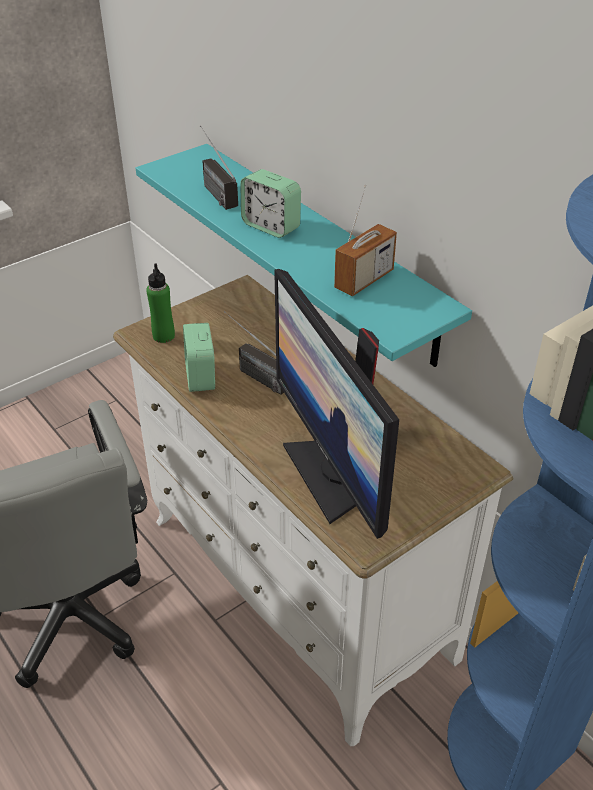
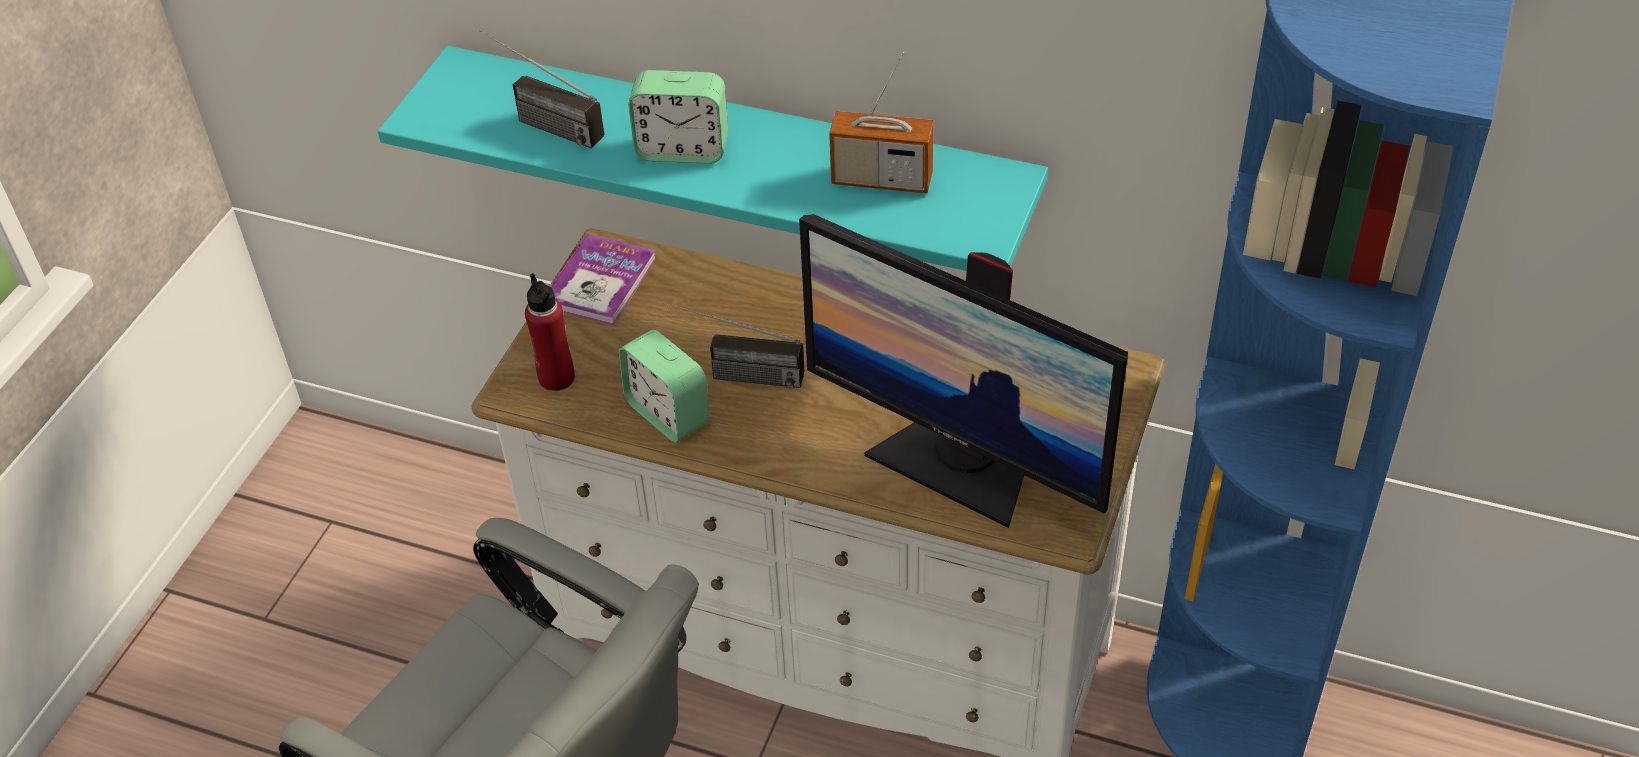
camera: 30 degrees left, 5 degrees up
green bottle [146,263,175,343] -> red bottle [525,273,575,391]
radio [334,184,397,296] -> radio turned 90 degrees clockwise [829,52,934,193]
none -> book [551,233,656,326]

